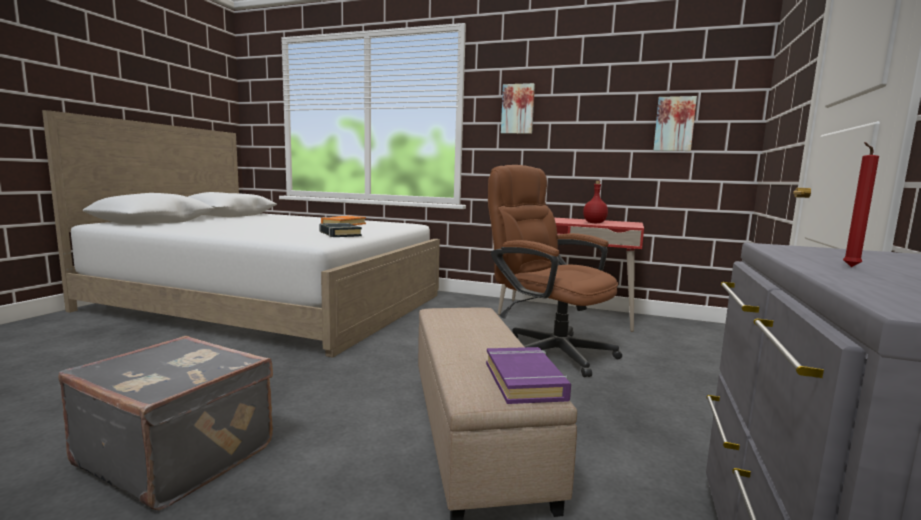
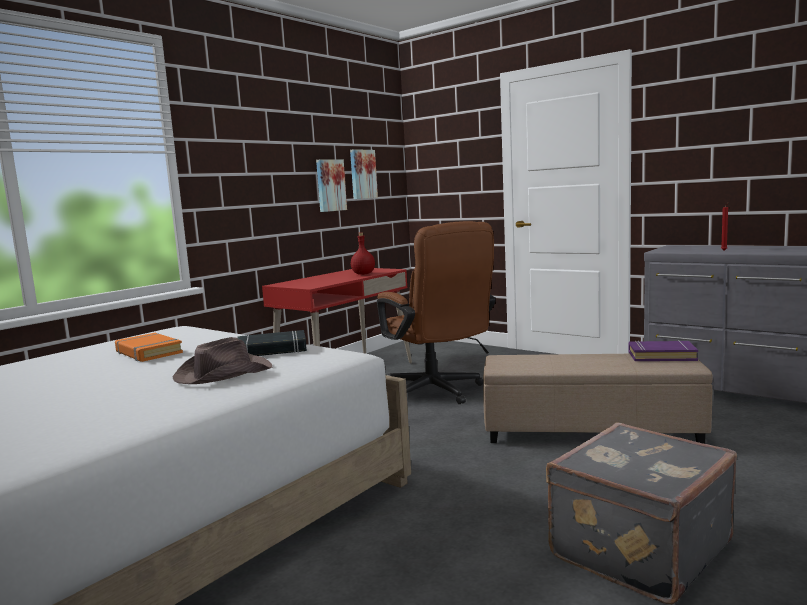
camera: 70 degrees left, 0 degrees up
brown office chair [488,165,622,377] -> brown office chair turned 90 degrees counterclockwise [377,221,496,404]
picture [501,83,535,134] -> picture moved to [316,159,347,212]
none -> brown hat [173,337,272,384]

